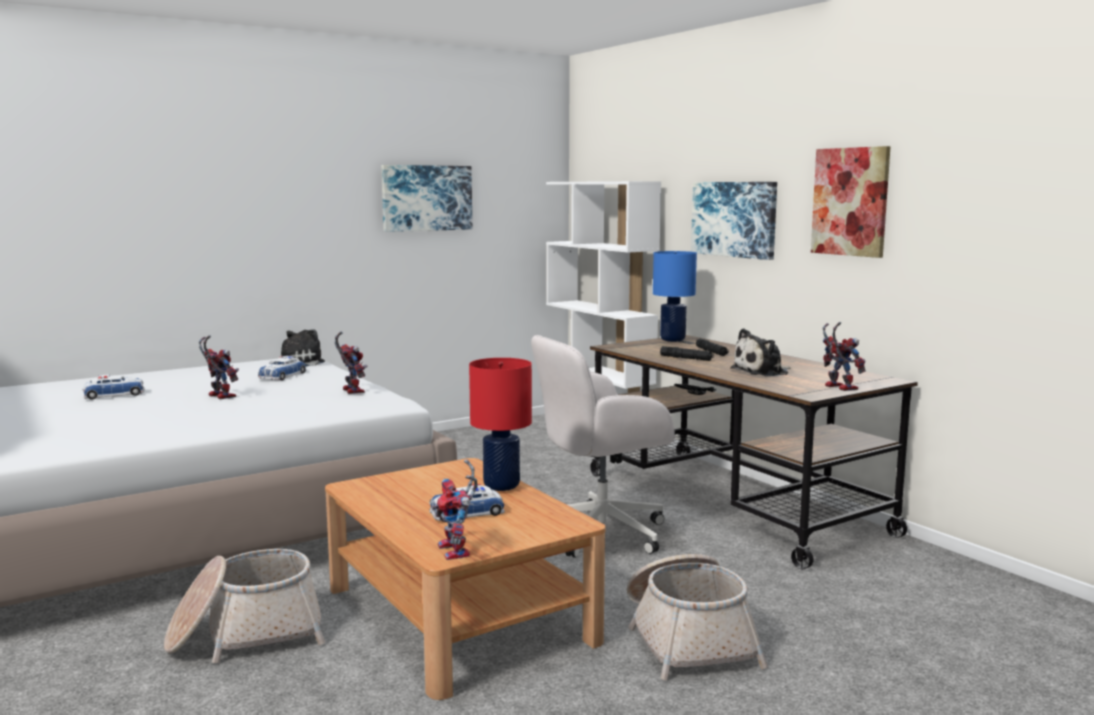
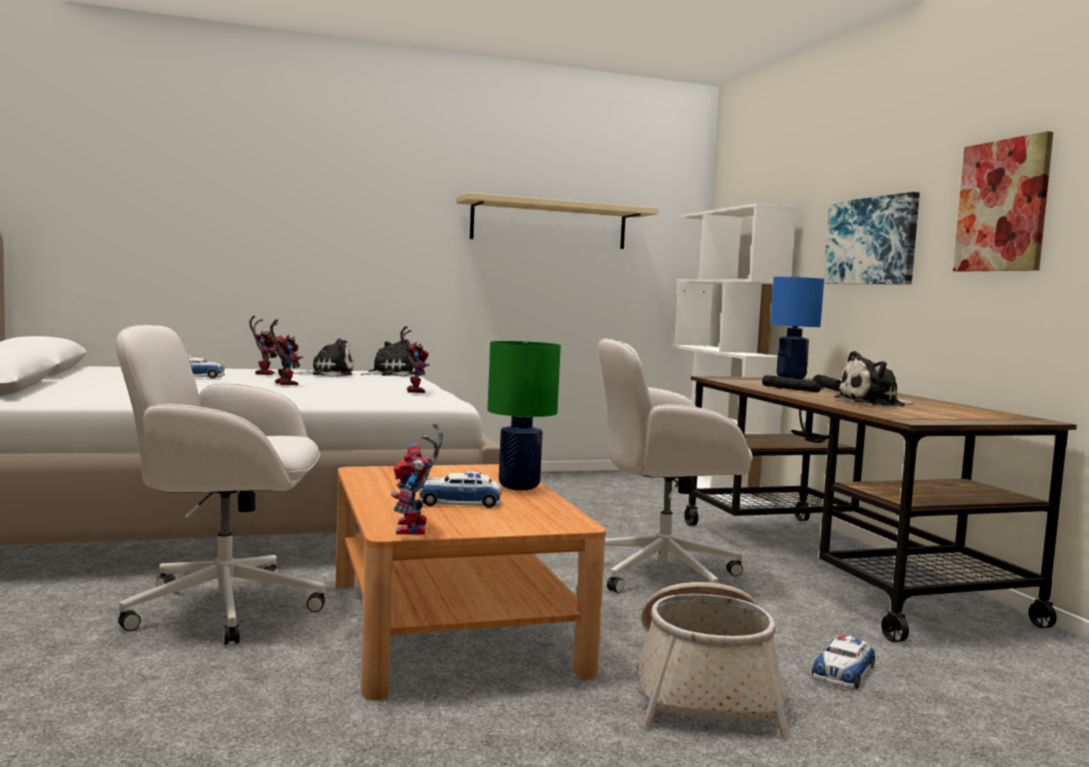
camera: 15 degrees right, 5 degrees down
basket [164,549,325,663] -> white office chair [116,325,325,645]
toy car [258,356,307,380] -> toy car moved to [812,635,875,689]
picture [381,165,472,232] -> beige shelf [456,193,658,249]
red table lamp [469,358,532,491] -> green table lamp [487,341,561,490]
toy robot [823,322,866,391] -> toy robot moved to [249,316,277,375]
none -> plush toy [294,338,354,377]

